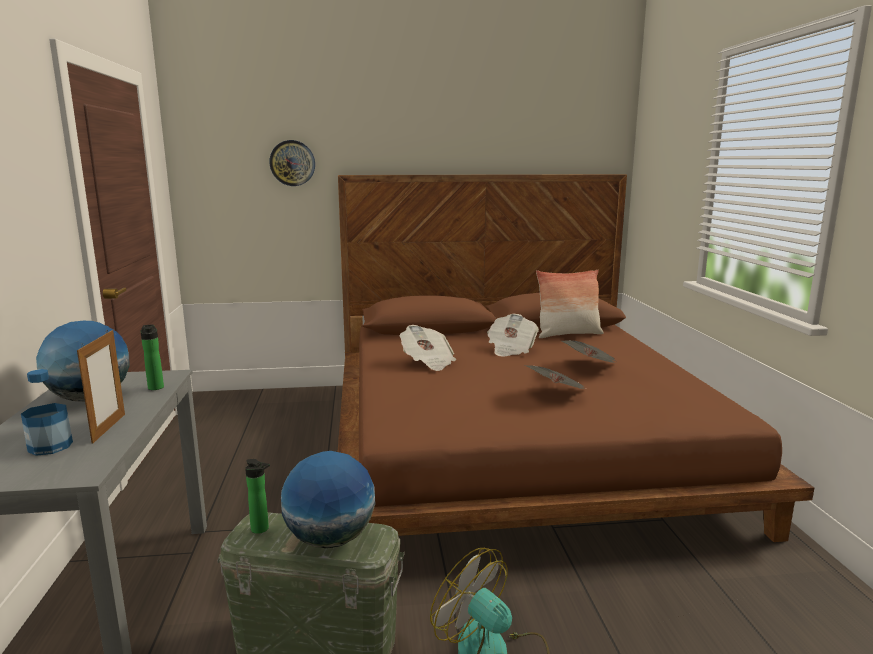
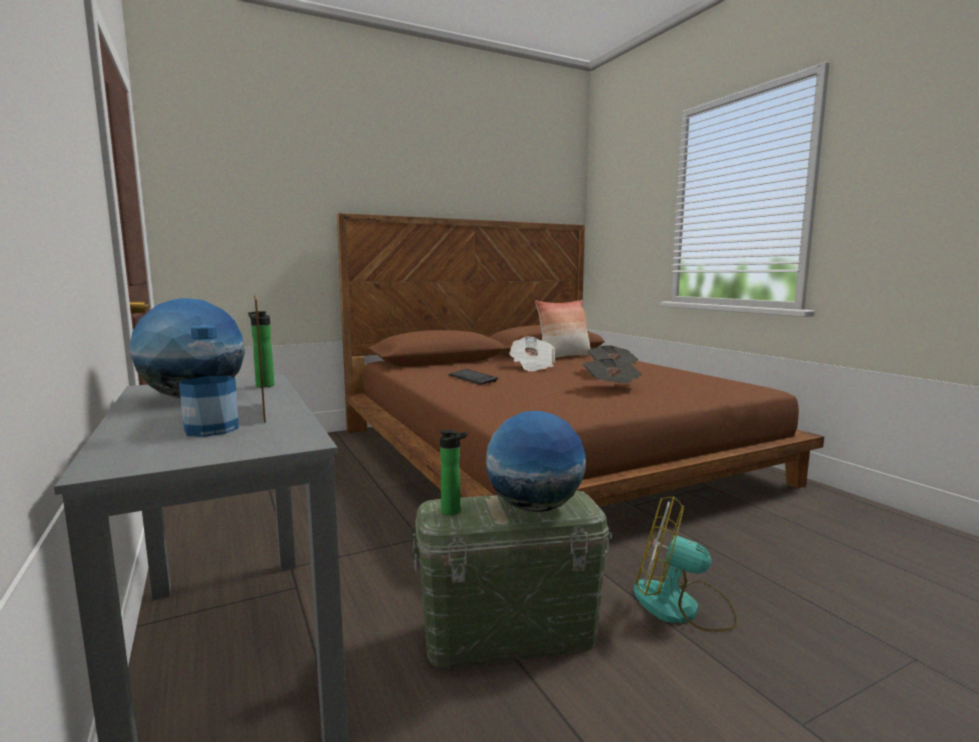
camera: 20 degrees left, 5 degrees down
wall clock [269,140,315,186] -> none
newspaper [400,325,456,371] -> keyboard [448,369,499,385]

